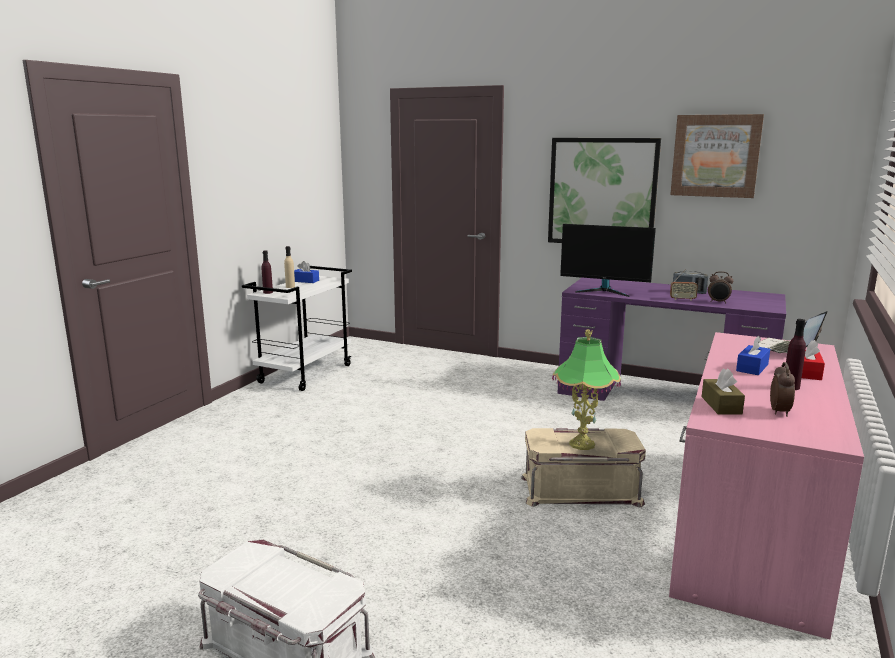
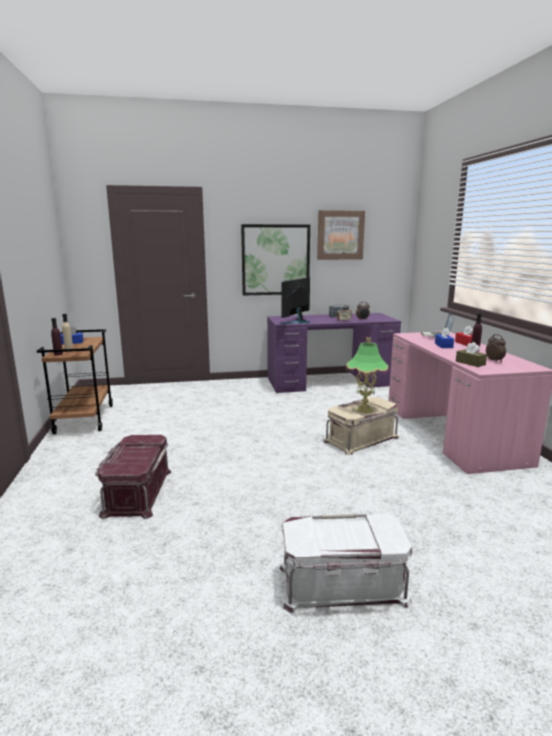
camera: 35 degrees left, 0 degrees up
white cart [242,266,352,391] -> brown cart [37,329,113,434]
monitor [560,224,656,297] -> monitor turned 135 degrees clockwise [280,277,310,324]
none -> red storage box [95,435,172,519]

